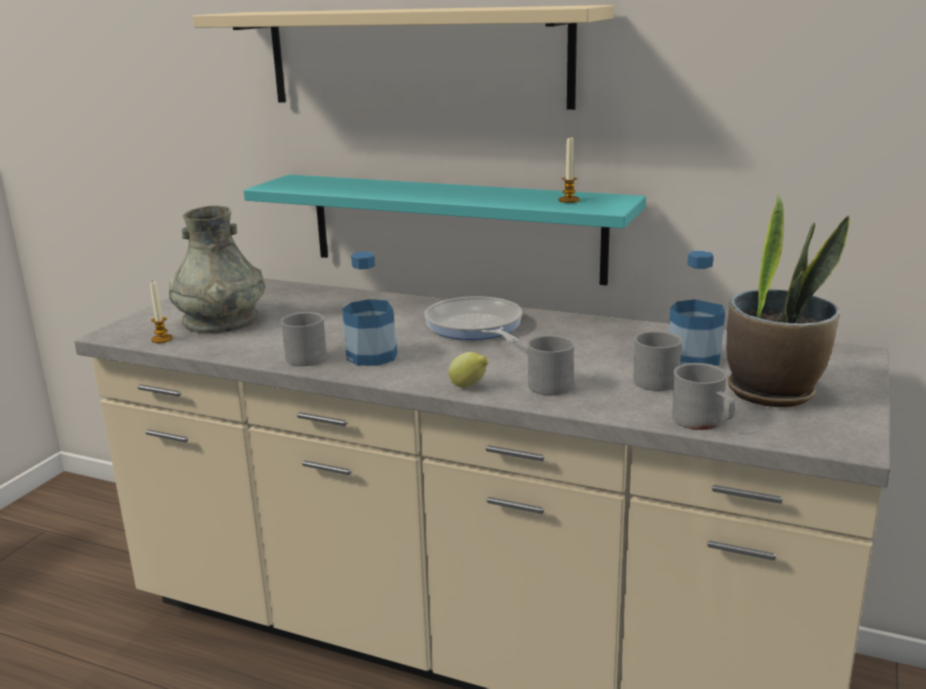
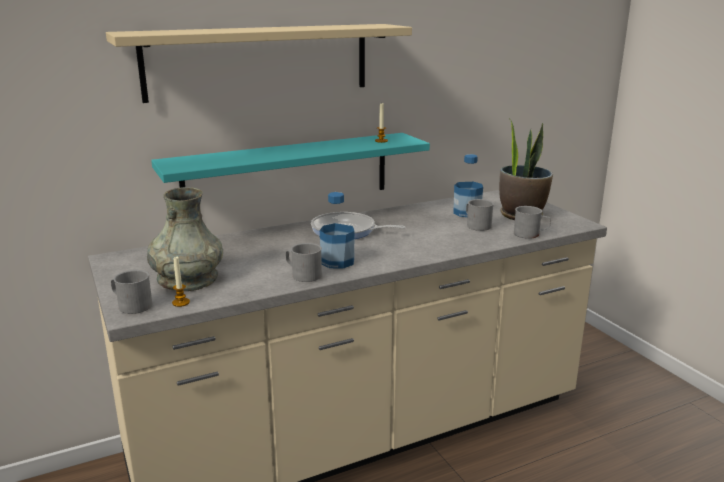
camera: 50 degrees left, 0 degrees up
lemon [448,352,488,388] -> none
grey mug [527,335,575,395] -> grey mug moved to [111,270,152,314]

